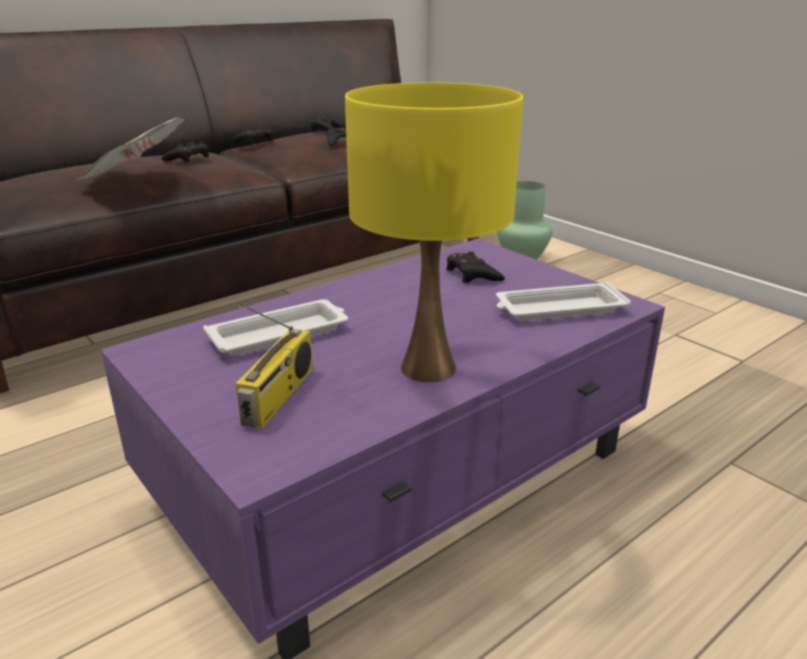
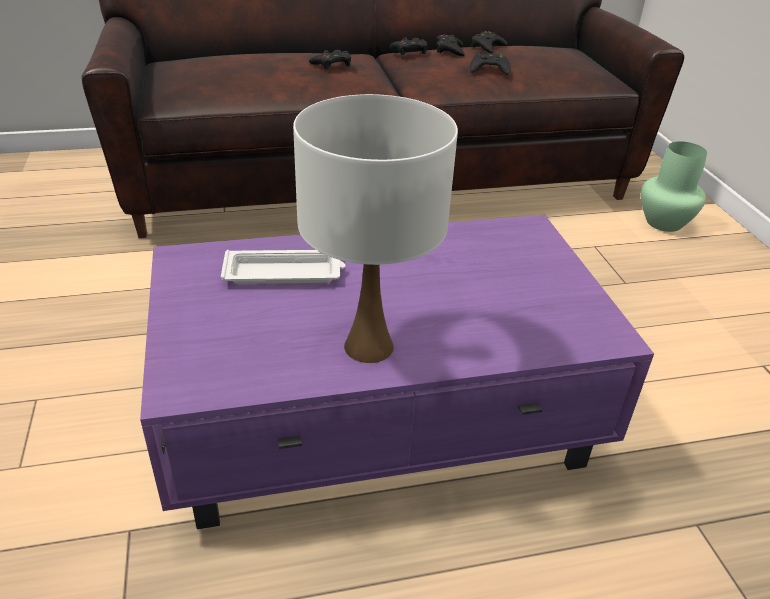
camera: 25 degrees right, 10 degrees up
newspaper [76,116,185,181] -> none
radio [236,303,313,429] -> none
yellow table lamp [345,82,523,382] -> white table lamp [293,94,458,363]
black game controller [446,252,505,283] -> black game controller moved to [437,34,465,56]
white tray [496,281,631,321] -> none

